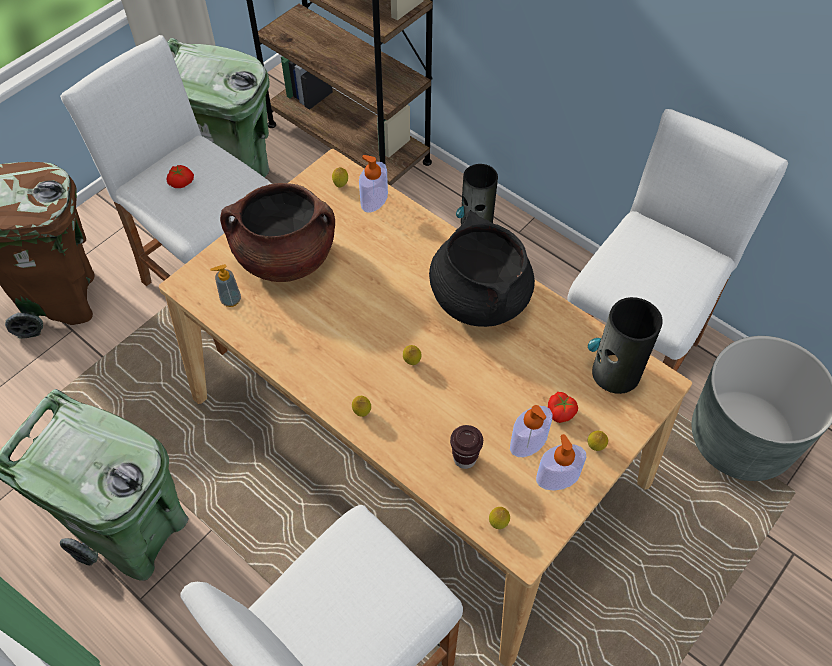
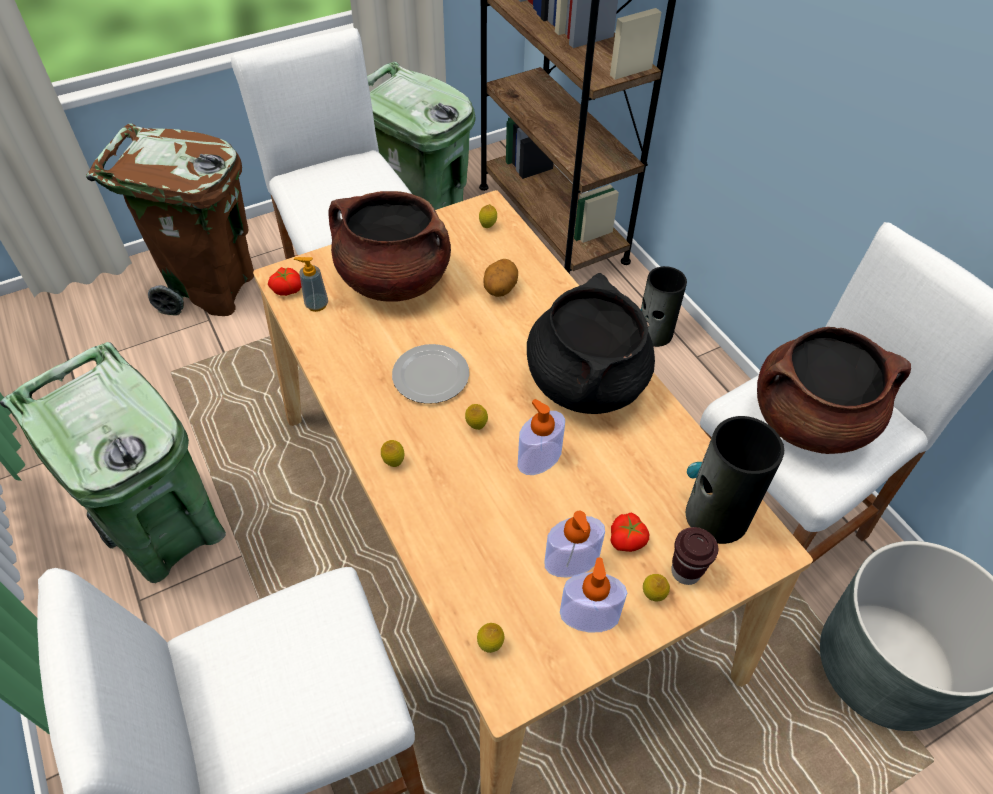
camera: 20 degrees right, 5 degrees down
tomato [166,165,194,188] -> tomato moved to [268,267,302,296]
soap dispenser [359,155,388,213] -> soap dispenser moved to [517,399,565,475]
brown cup [450,425,483,469] -> brown cup moved to [671,527,718,585]
none -> plate [392,344,469,404]
none -> potato [483,259,518,297]
none -> brown cooking pot [757,327,911,454]

